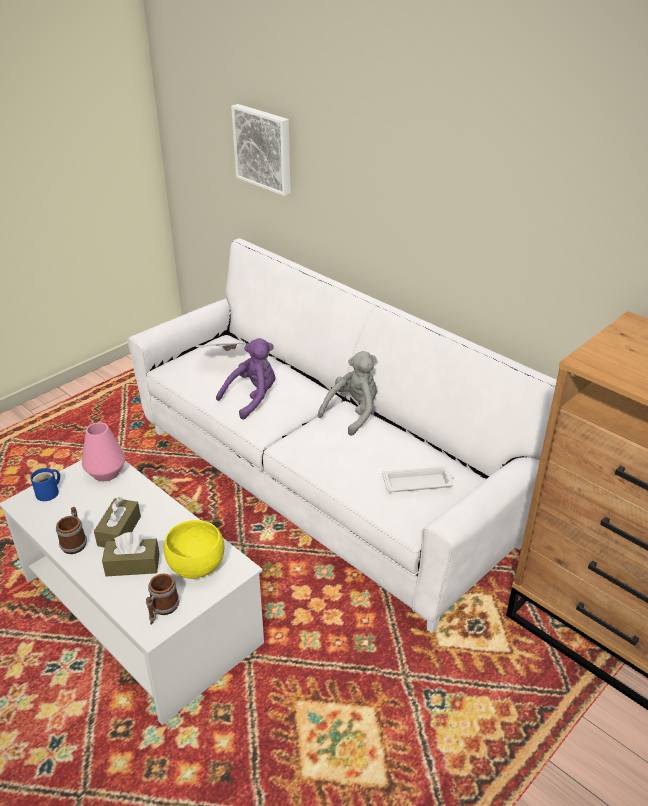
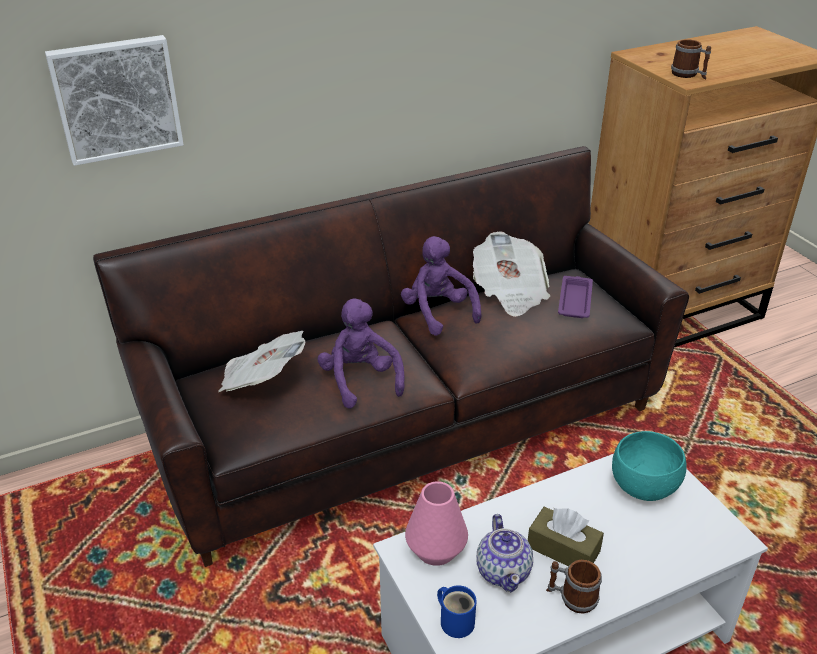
camera: 70 degrees left, 0 degrees up
brown tissue box [102,532,159,576] -> none
white sofa [128,238,557,633] -> brown sofa [93,146,689,567]
mug [146,573,179,624] -> mug moved to [671,39,711,79]
yellow bowl [164,520,225,579] -> turquoise bowl [612,431,687,501]
grey plush toy [318,351,377,436] -> purple plush toy [401,236,482,336]
white tray [382,466,454,492] -> purple tray [558,276,593,318]
none -> newspaper [473,232,550,317]
none -> teapot [476,514,533,592]

